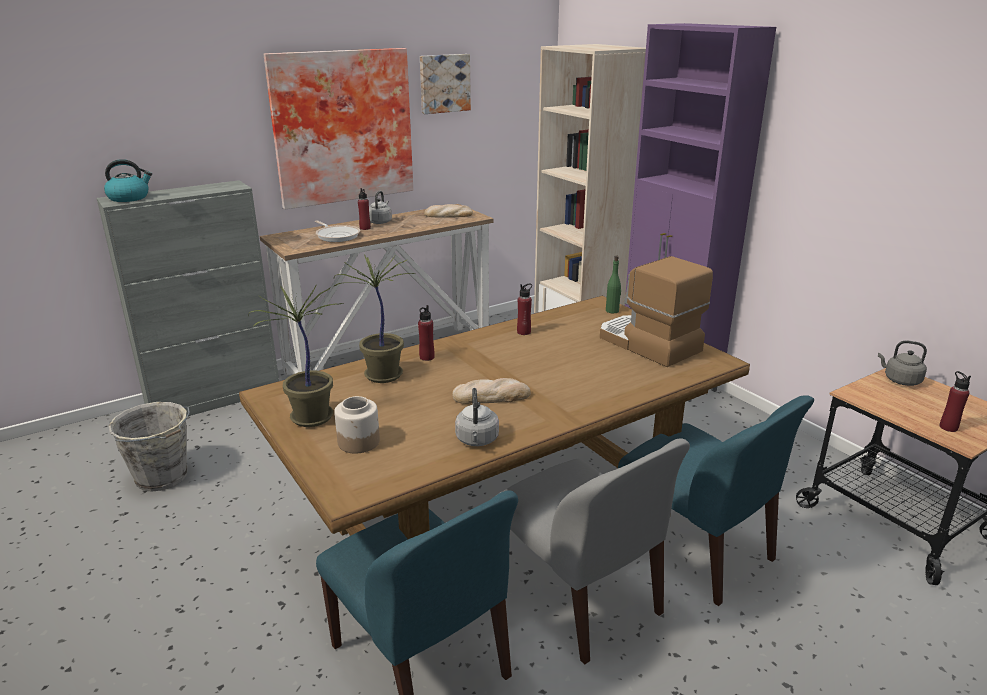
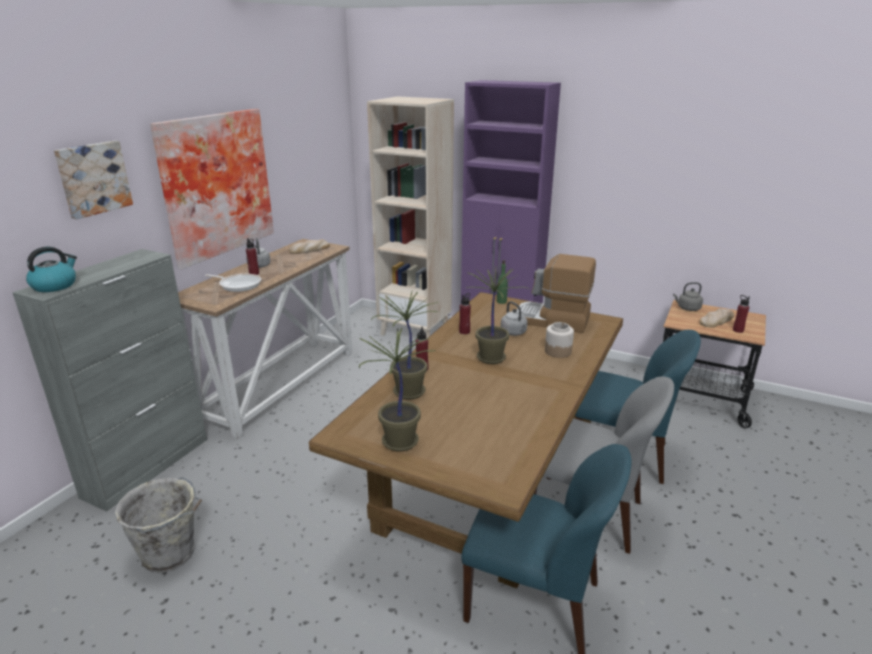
camera: 30 degrees left, 0 degrees up
jar [334,396,380,454] -> jar moved to [545,322,574,358]
picture [420,54,471,114] -> picture moved to [54,141,133,219]
bread [452,378,531,404] -> bread moved to [700,308,734,328]
grey kettle [455,388,499,446] -> grey kettle moved to [501,301,528,336]
none -> potted plant [465,267,530,364]

